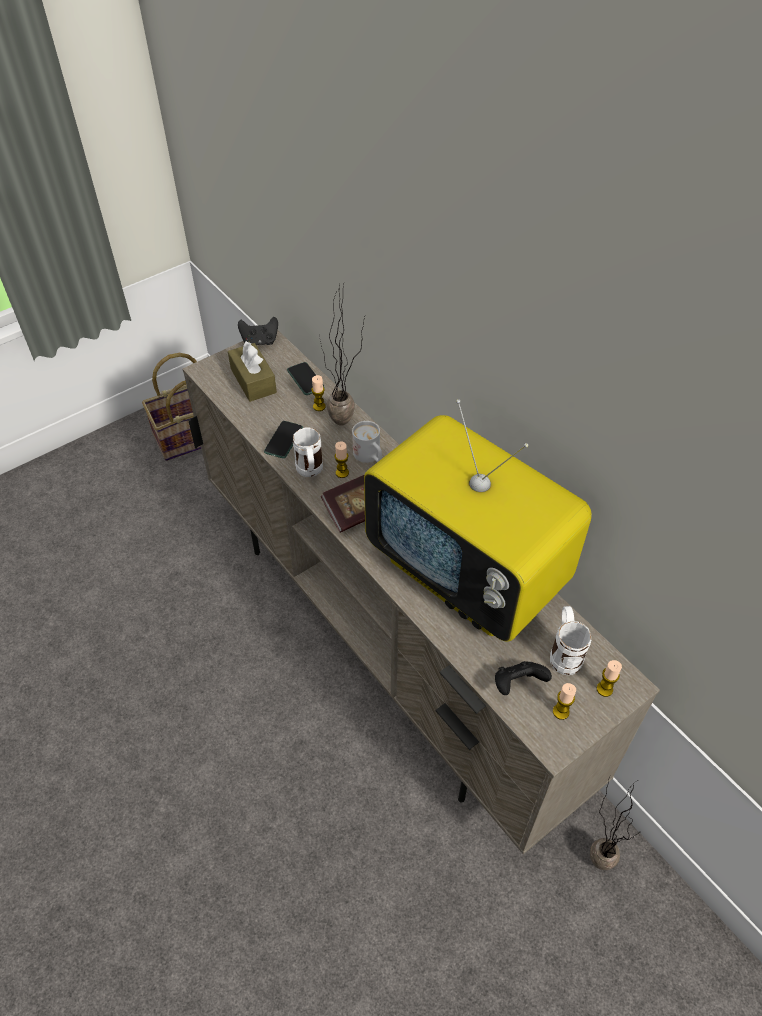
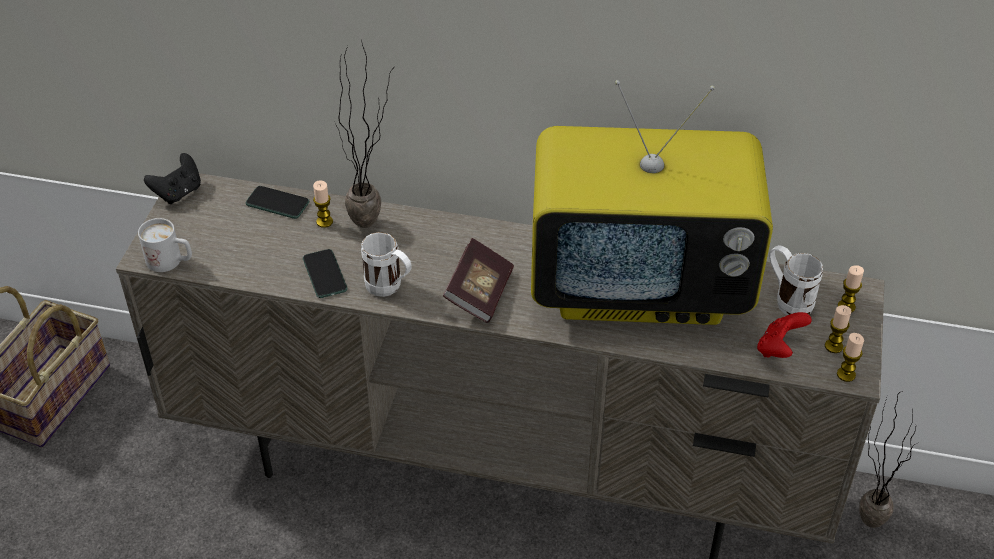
camera: 40 degrees left, 5 degrees down
brown tissue box [228,341,277,402] -> none
candle [335,442,349,478] -> candle moved to [837,333,864,382]
white mug [352,421,382,463] -> white mug moved to [138,218,192,272]
black game controller [495,661,552,695] -> red game controller [757,312,812,358]

